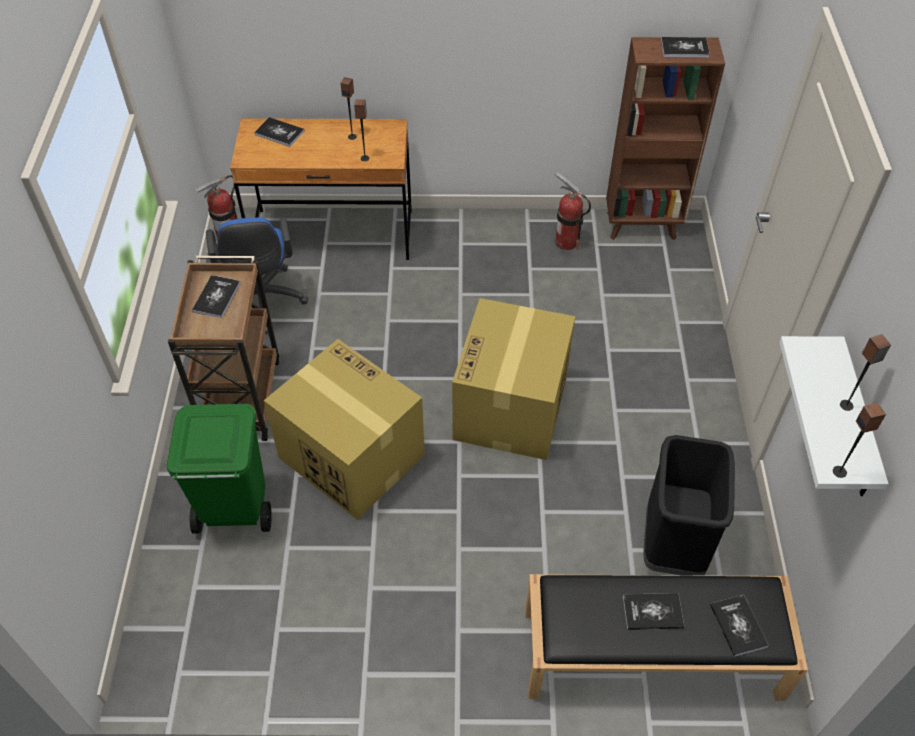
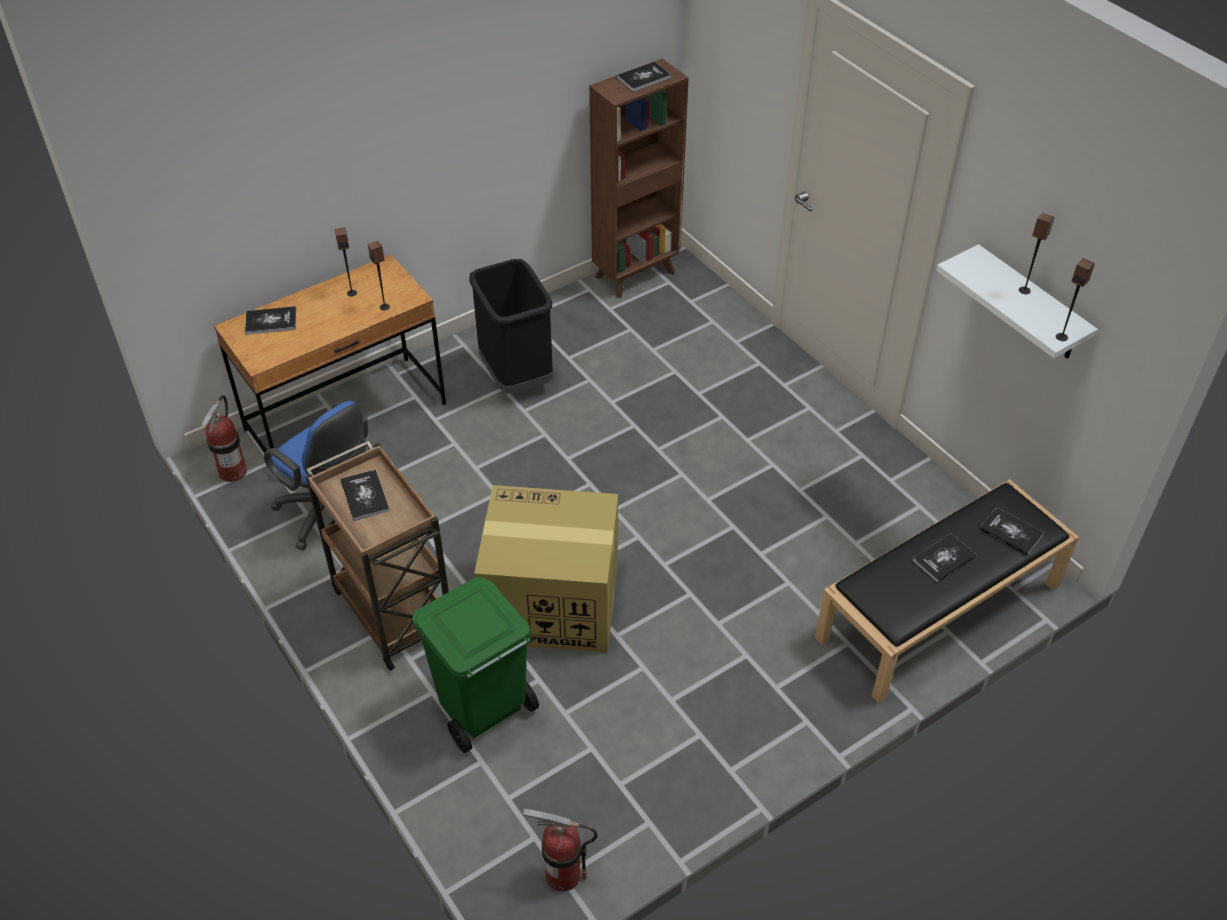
camera: 35 degrees left, 5 degrees down
cardboard box [452,298,575,460] -> none
fire extinguisher [555,172,591,250] -> fire extinguisher moved to [523,808,597,891]
black trash can [643,435,735,576] -> black trash can moved to [469,259,553,393]

